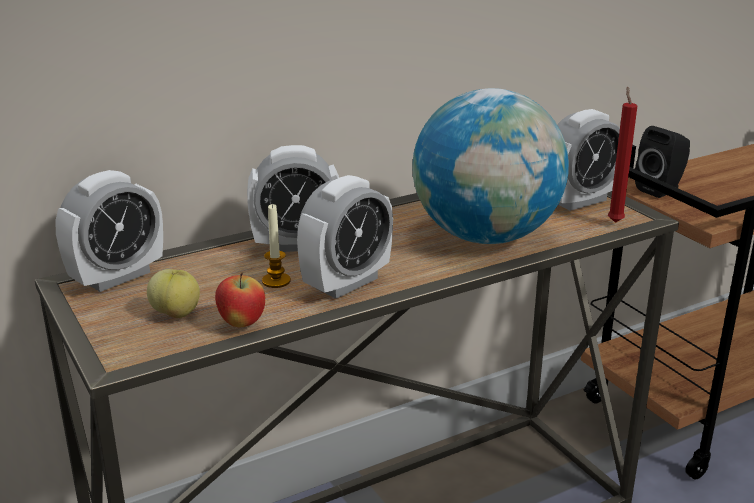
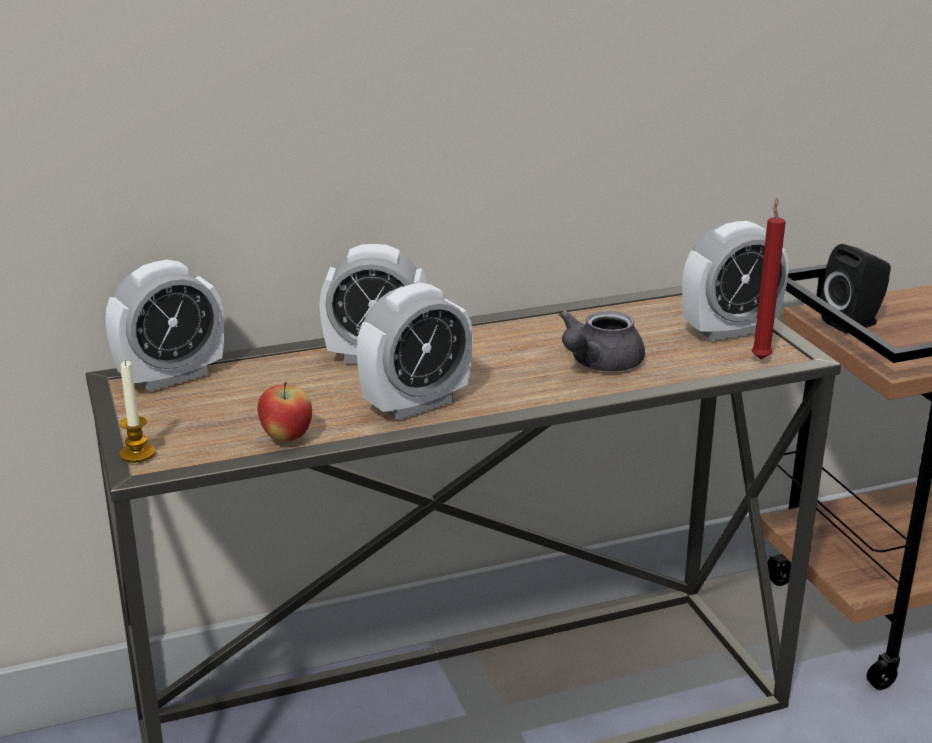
camera: 10 degrees right, 0 degrees up
apple [147,269,200,318] -> none
candle [262,204,291,288] -> candle moved to [119,360,155,463]
globe [412,88,569,244] -> grey teapot [559,310,645,371]

